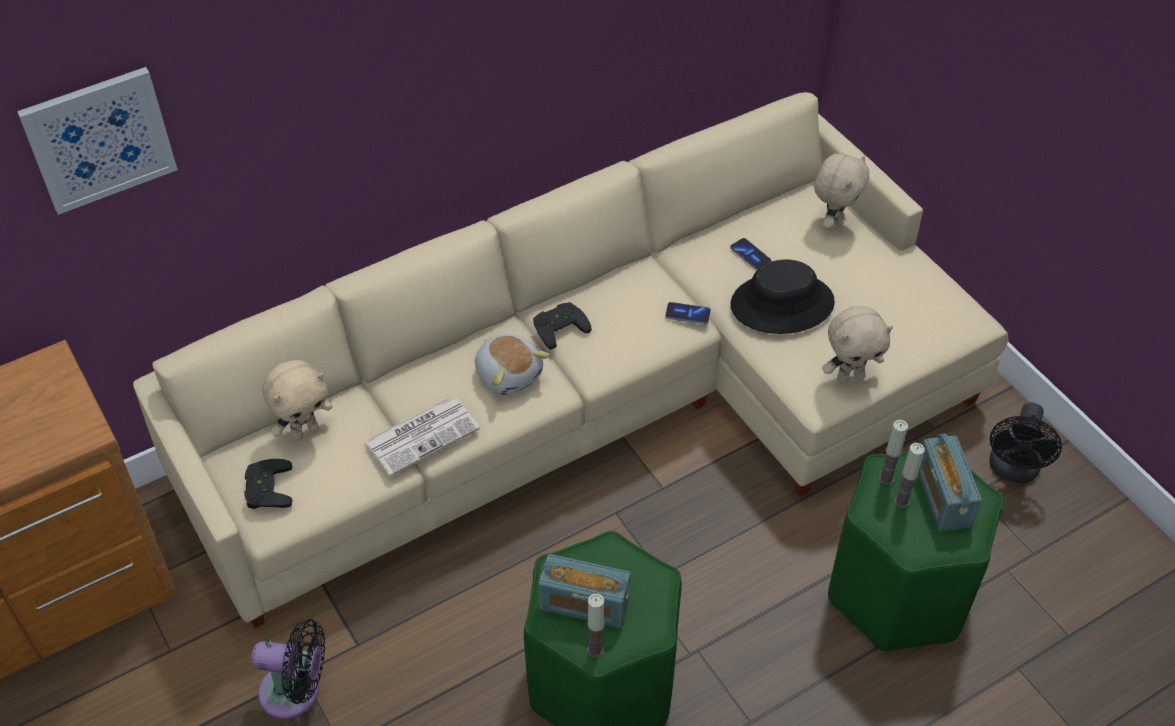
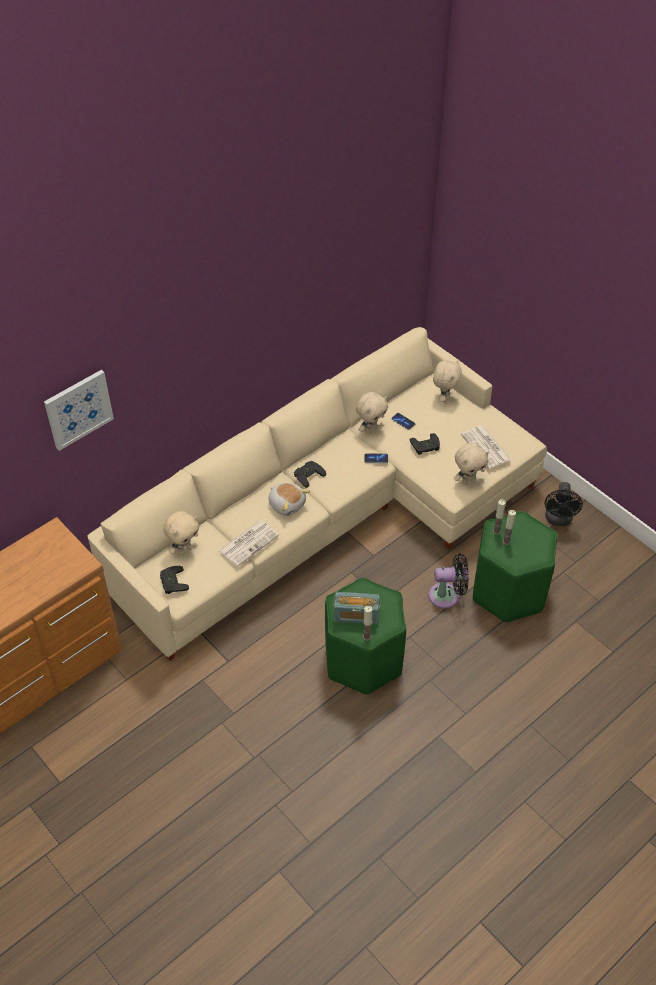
camera: 10 degrees left, 0 degrees up
black fan [251,619,325,719] -> black fan moved to [429,553,469,609]
black hat [730,259,835,334] -> black game controller [410,433,440,455]
radio [918,433,982,531] -> none
none -> beige plush toy [356,392,388,434]
none -> newspaper [461,426,511,469]

